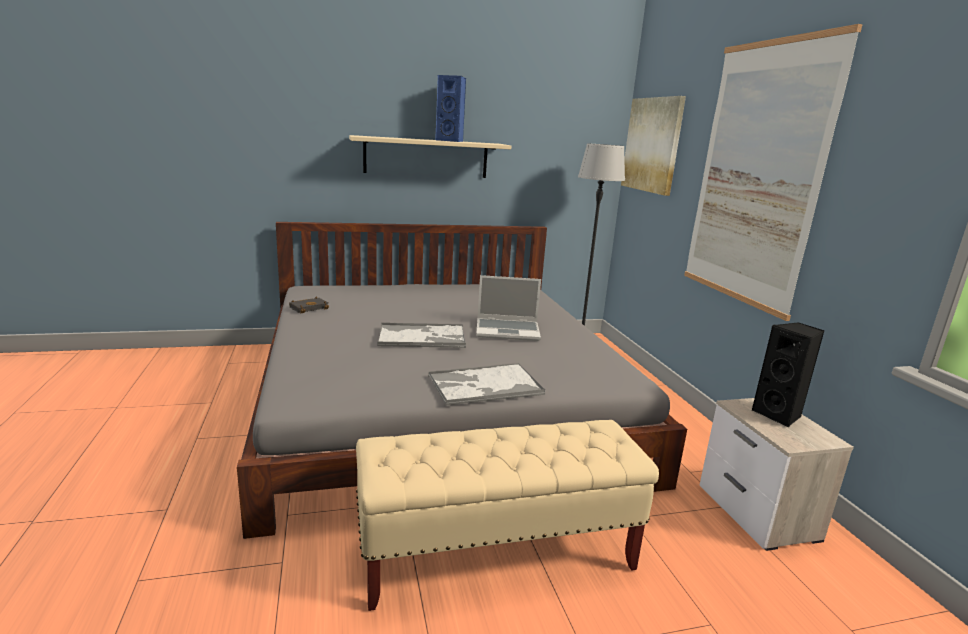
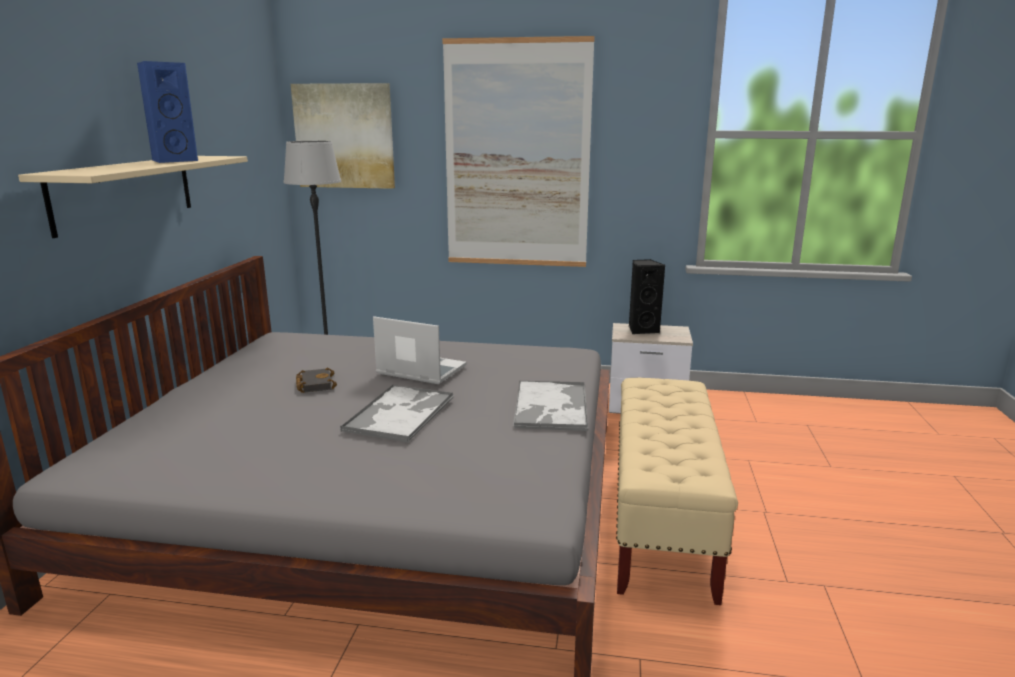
camera: 65 degrees left, 0 degrees up
black book [289,297,329,313] -> black book moved to [296,368,337,393]
laptop [476,275,541,341] -> laptop turned 90 degrees counterclockwise [373,316,467,384]

